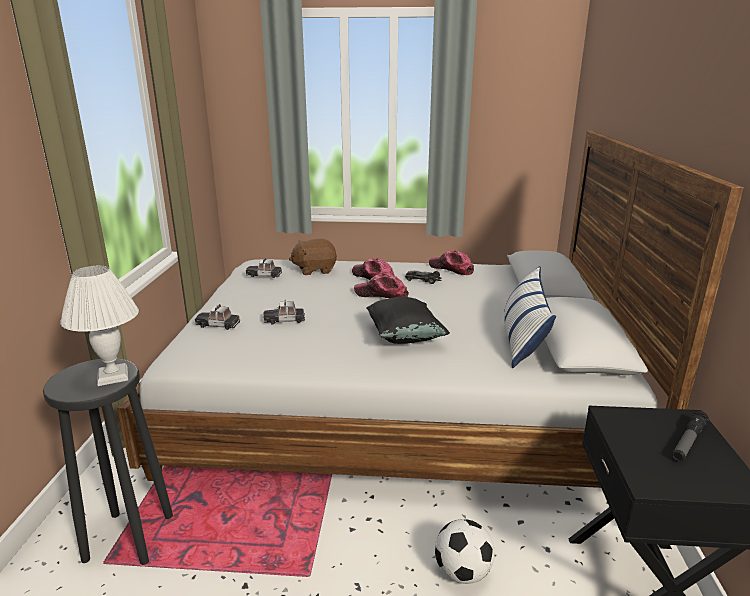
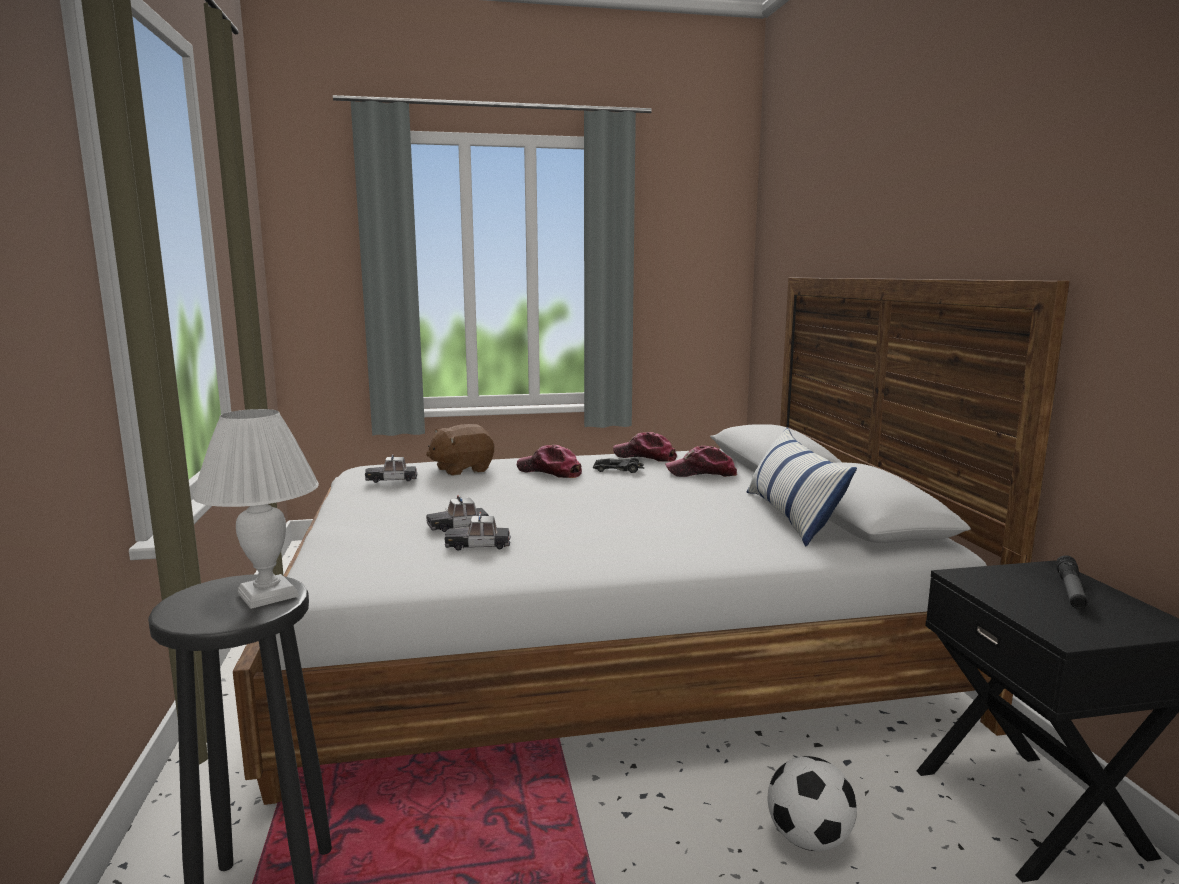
camera: 15 degrees left, 10 degrees down
toy car [195,304,240,330] -> toy car moved to [444,512,510,551]
cap [354,273,409,298] -> cap moved to [665,446,737,477]
black pillow [366,297,450,344] -> none

